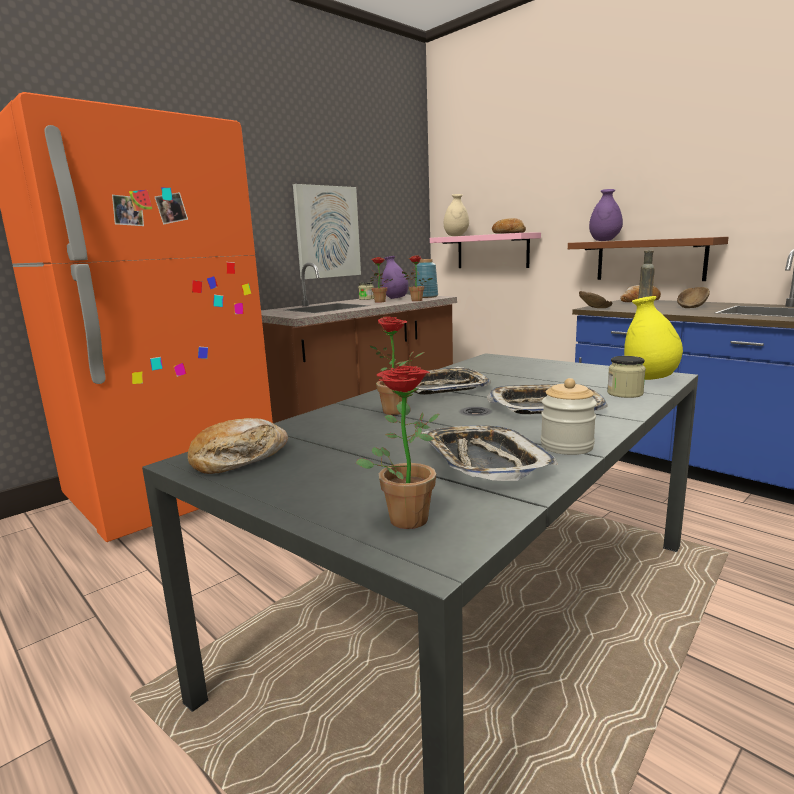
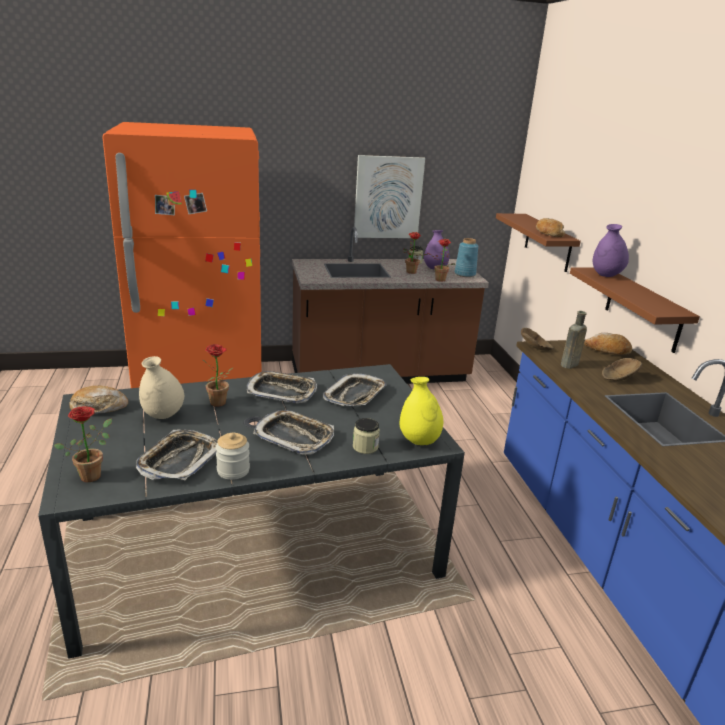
camera: 30 degrees right, 10 degrees up
pink shelf [430,232,541,268] -> brown shelf [496,213,581,272]
beige vase [444,194,469,236] -> beige vase moved to [139,356,184,419]
none -> tray [323,373,386,406]

